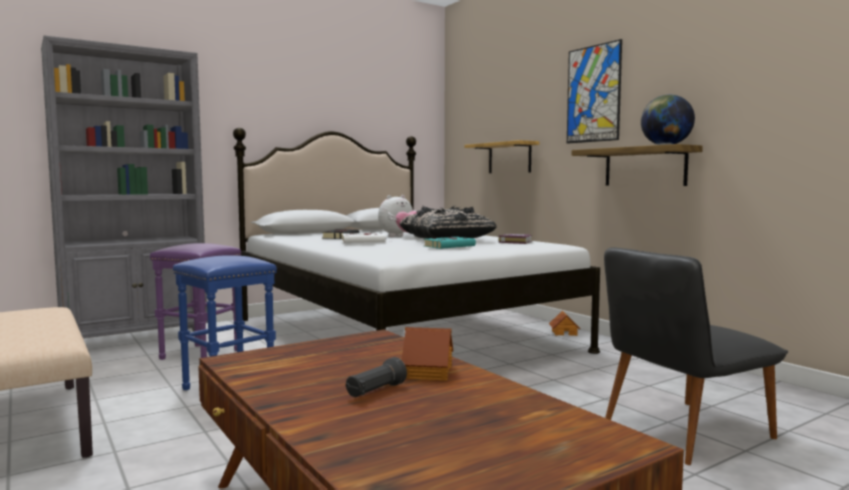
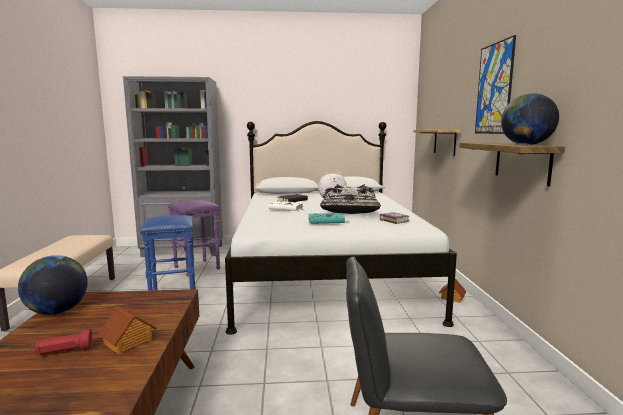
camera: 30 degrees right, 5 degrees up
black flashlight [346,357,407,397] -> red flashlight [35,329,92,356]
none -> globe [18,255,88,315]

